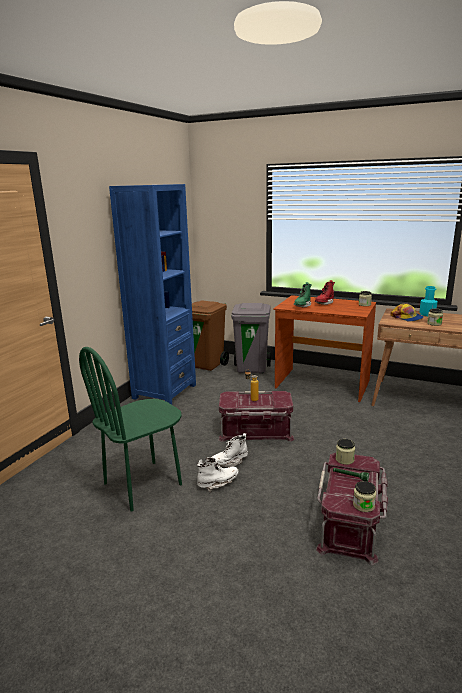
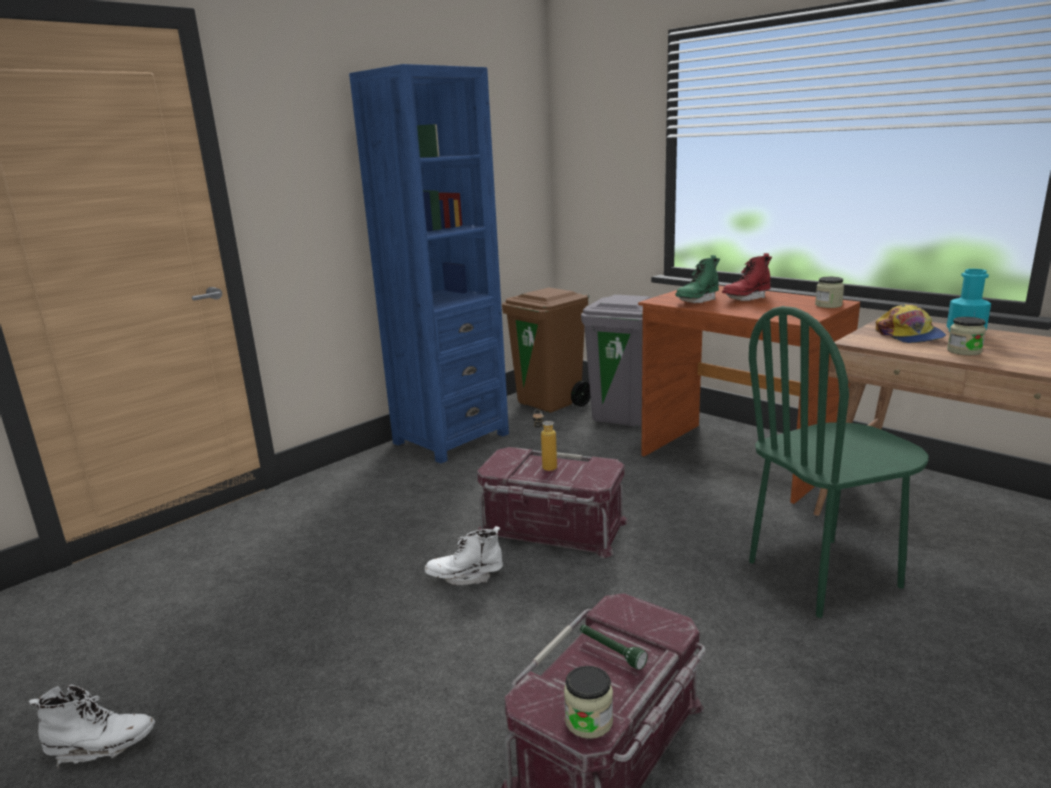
camera: 20 degrees right, 0 degrees up
green chair [79,347,182,512] -> green chair moved to [749,306,929,618]
white boot [197,457,238,492] -> white boot moved to [29,685,155,769]
jar [336,439,355,465] -> none

